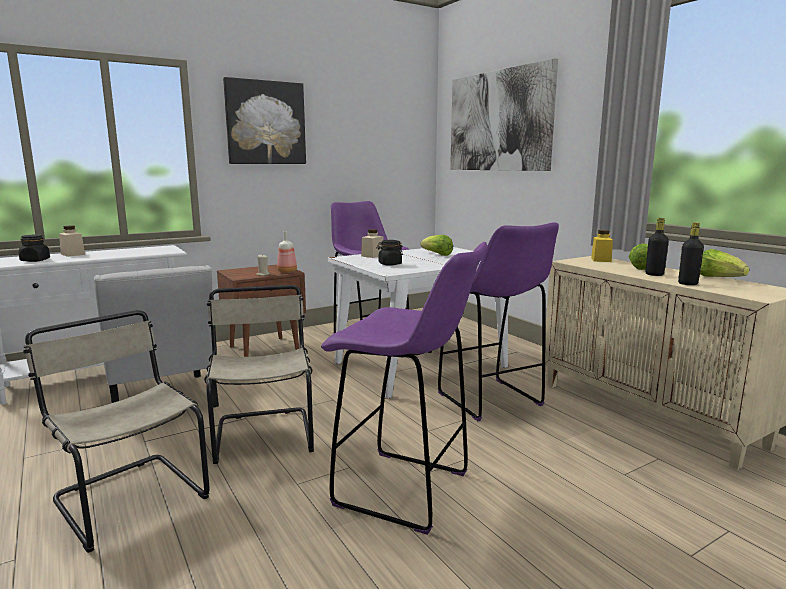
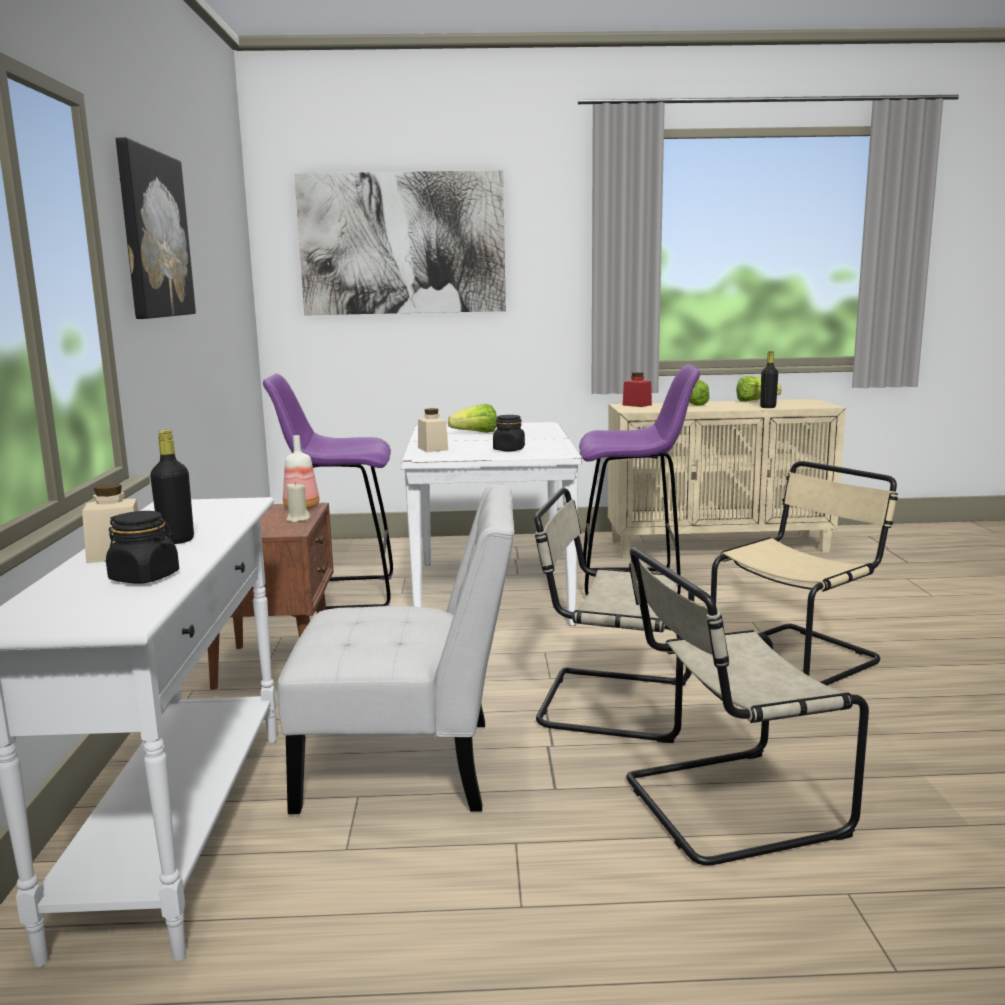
camera: 60 degrees left, 0 degrees up
purple stool [321,242,487,535] -> beige chair [711,461,898,685]
yellow jar [591,230,613,262] -> red jar [623,372,652,407]
black bottle [645,218,669,276] -> black bottle moved to [150,430,194,544]

